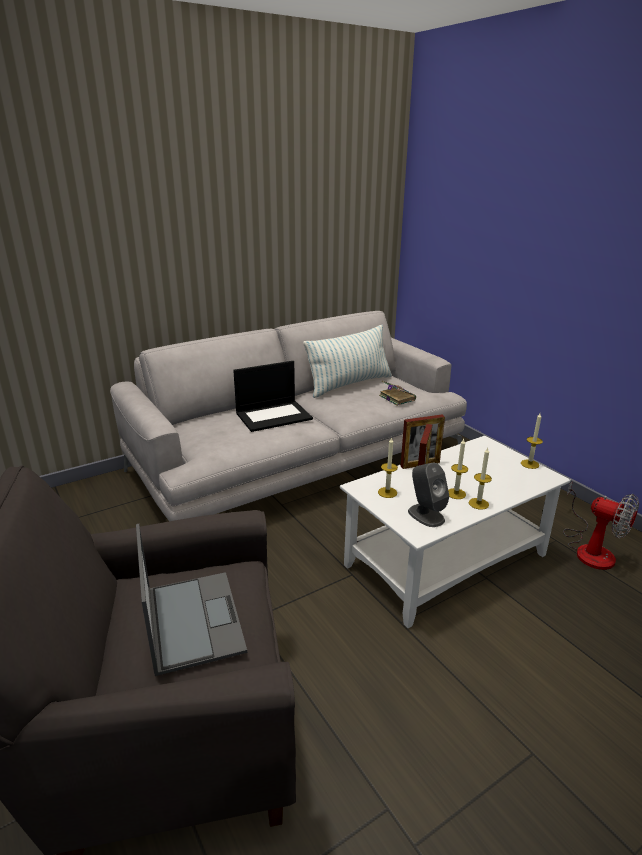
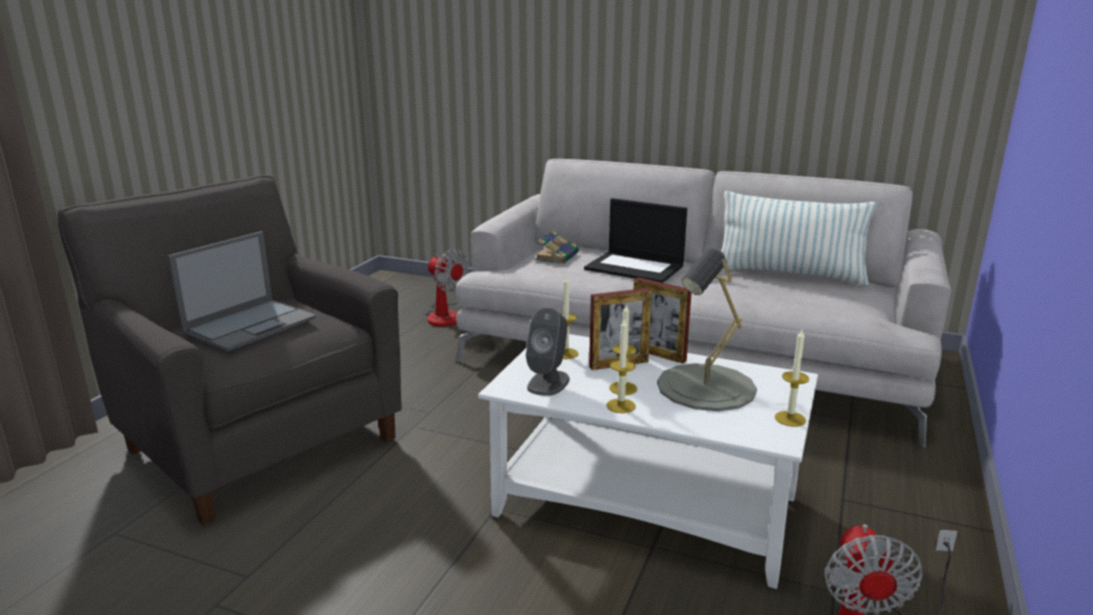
camera: 55 degrees right, 5 degrees down
book [379,381,416,406] -> book moved to [535,230,579,264]
none -> fan [427,249,469,327]
none -> grey table lamp [657,248,757,411]

